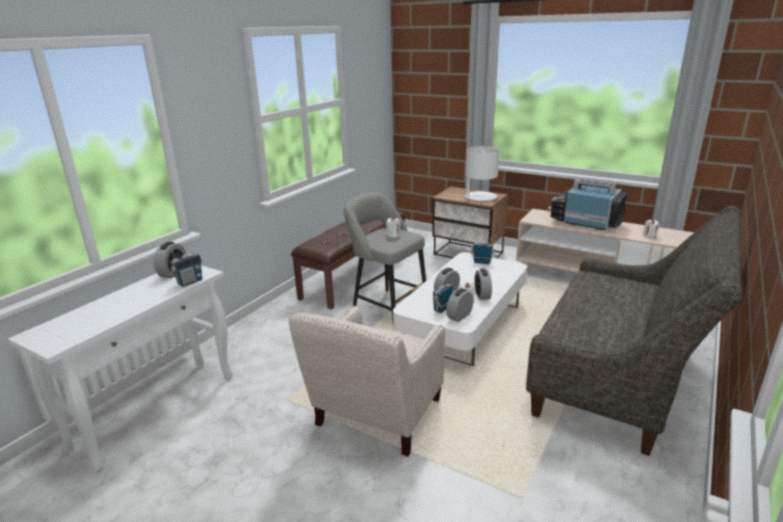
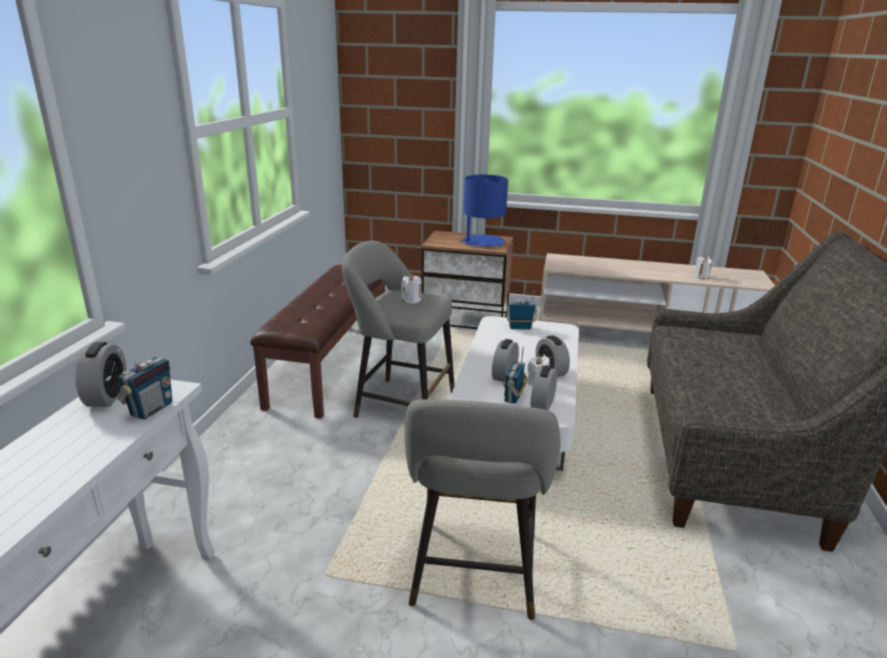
camera: 20 degrees left, 0 degrees up
beige armchair [289,306,445,457] -> grey stool [404,399,561,620]
white table lamp [461,146,500,201] -> blue table lamp [460,175,508,247]
television [548,179,628,230] -> none

